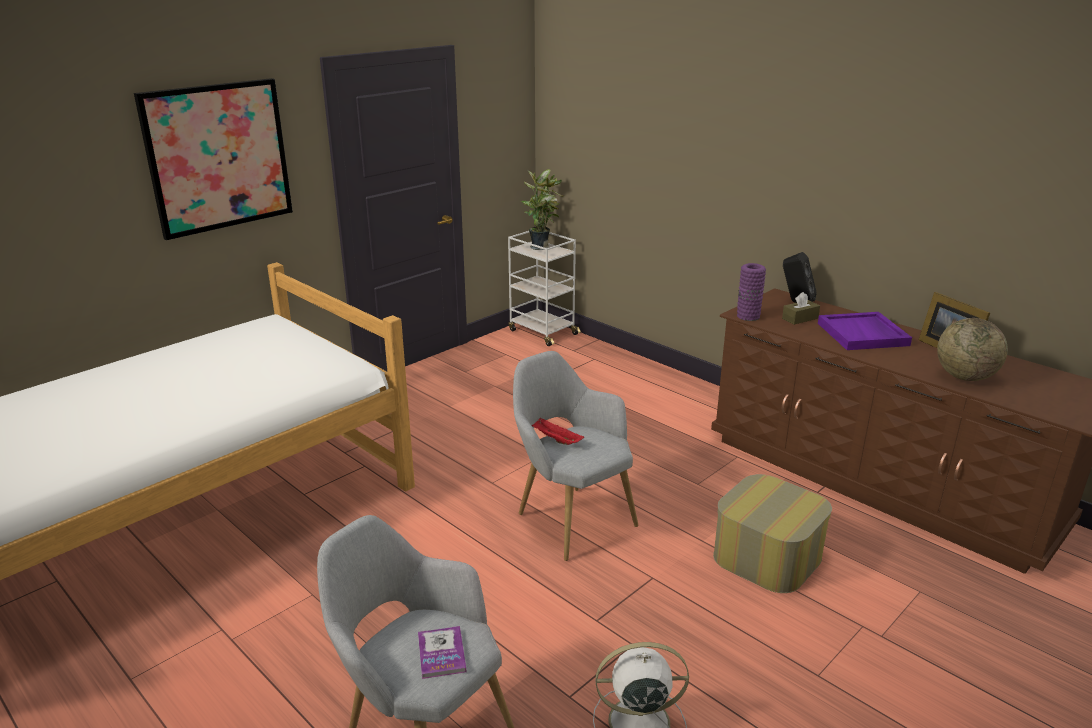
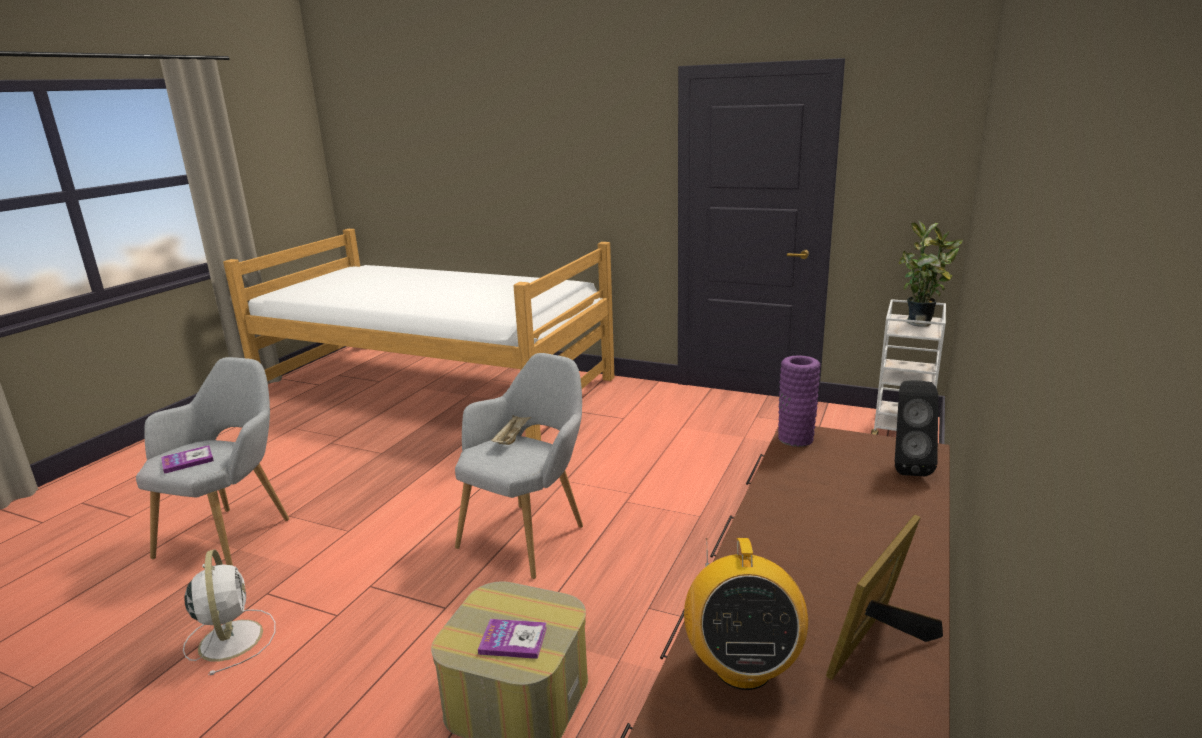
camera: 70 degrees right, 5 degrees down
picture [134,78,293,240] -> none
red tray [531,418,584,445] -> beige tray [491,415,531,445]
brown tissue box [782,292,820,325] -> none
purple tray [818,312,912,350] -> none
globe [937,318,1008,381] -> radio [684,538,808,690]
none -> book [478,619,547,659]

